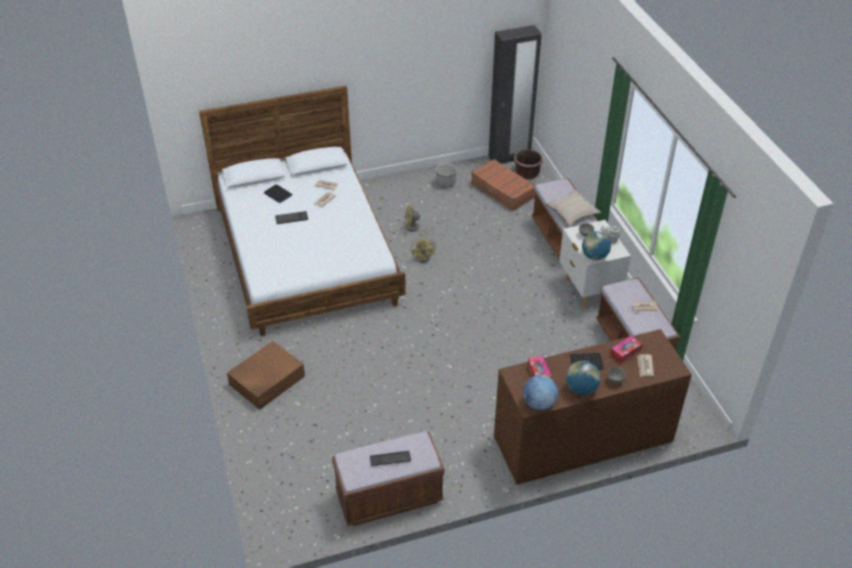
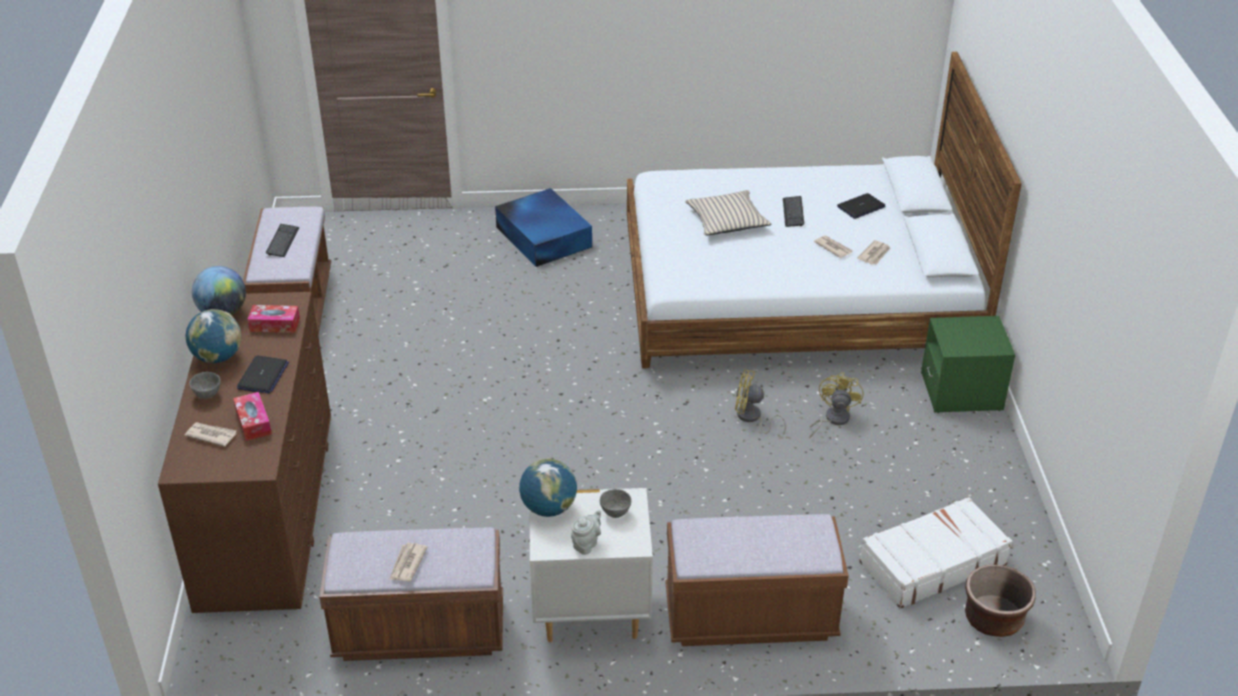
camera: 105 degrees right, 5 degrees down
brown storage box [227,341,305,410] -> blue storage box [495,188,592,267]
planter [436,163,457,188] -> none
brown suitcase [471,159,535,211] -> white suitcase [859,497,1012,609]
black wardrobe [489,25,542,164] -> none
beige pillow [544,190,601,226] -> beige pillow moved to [685,190,771,235]
none -> green nightstand [921,316,1015,413]

